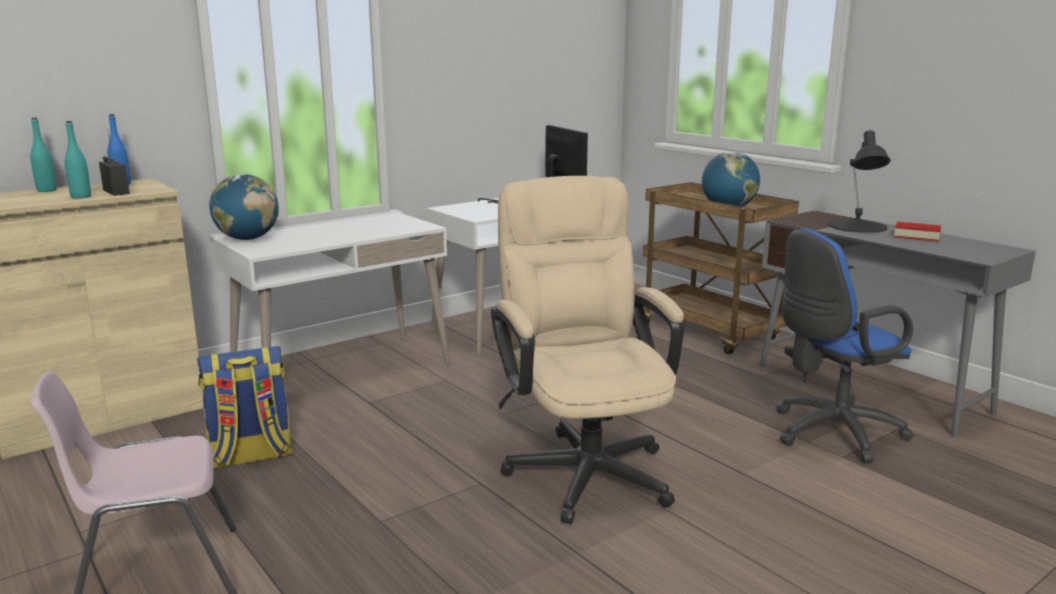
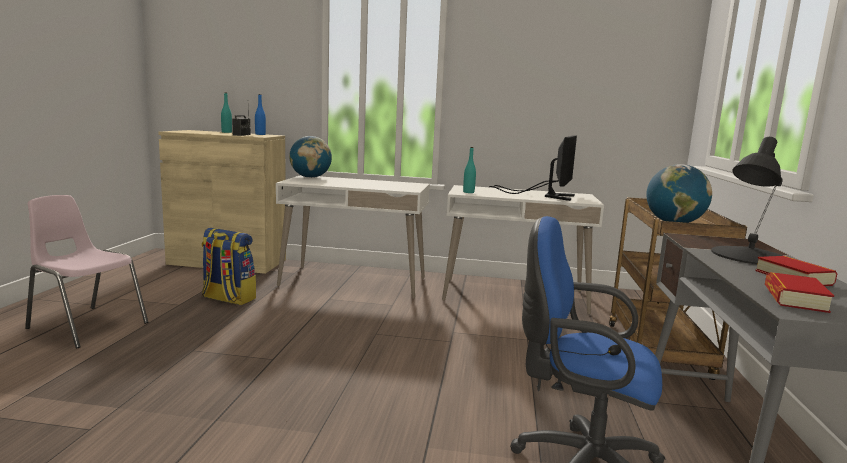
camera: 45 degrees right, 5 degrees down
turquoise bottle [65,121,91,199] -> turquoise bottle moved to [463,147,476,193]
beige office chair [491,176,685,524] -> none
none -> book [765,272,834,313]

